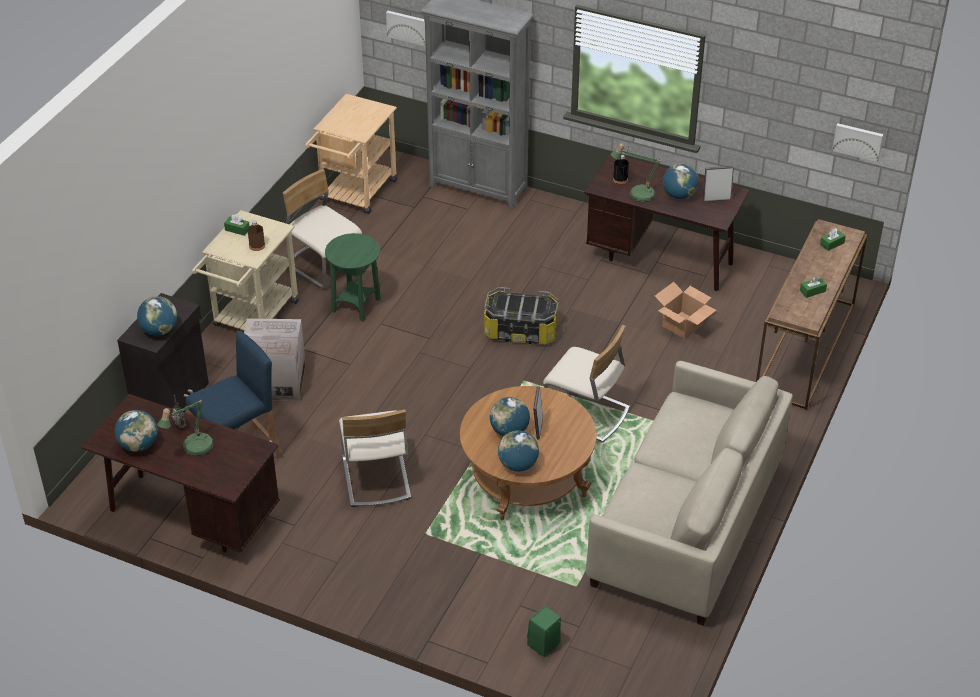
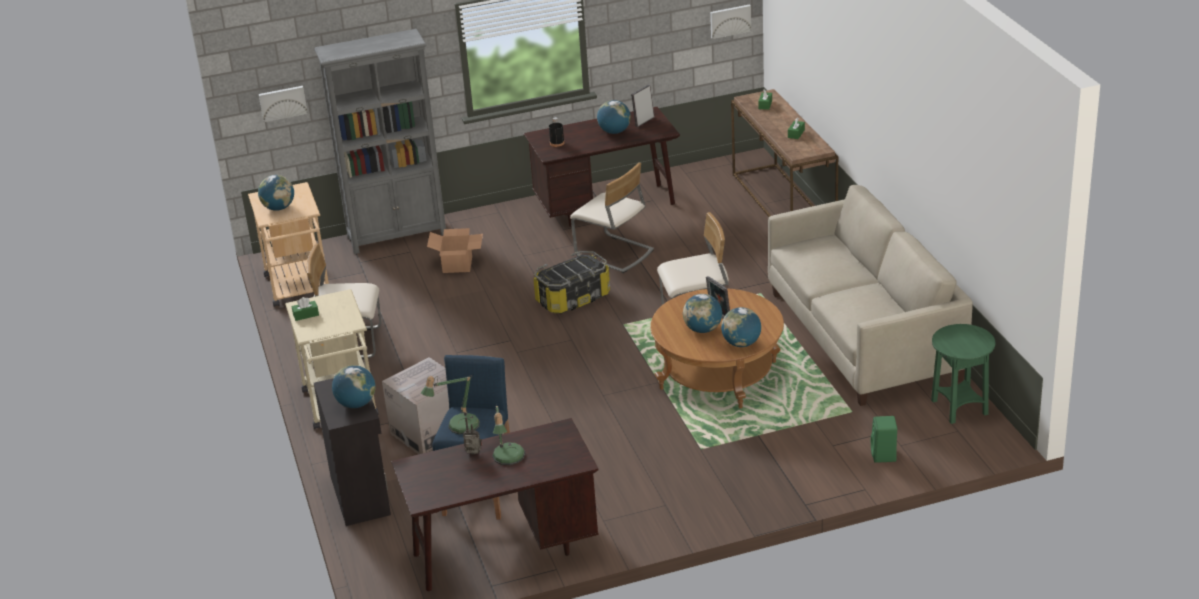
camera: 40 degrees left, 10 degrees down
globe [115,410,158,452] -> globe moved to [258,175,294,211]
brown bottle [248,220,265,251] -> none
green side table [325,233,381,321] -> green side table moved to [931,324,995,424]
beige chair [339,409,411,507] -> beige chair moved to [570,163,654,273]
table lamp [611,143,662,203] -> table lamp moved to [421,375,480,434]
cardboard box [655,282,716,339] -> cardboard box moved to [427,228,483,273]

